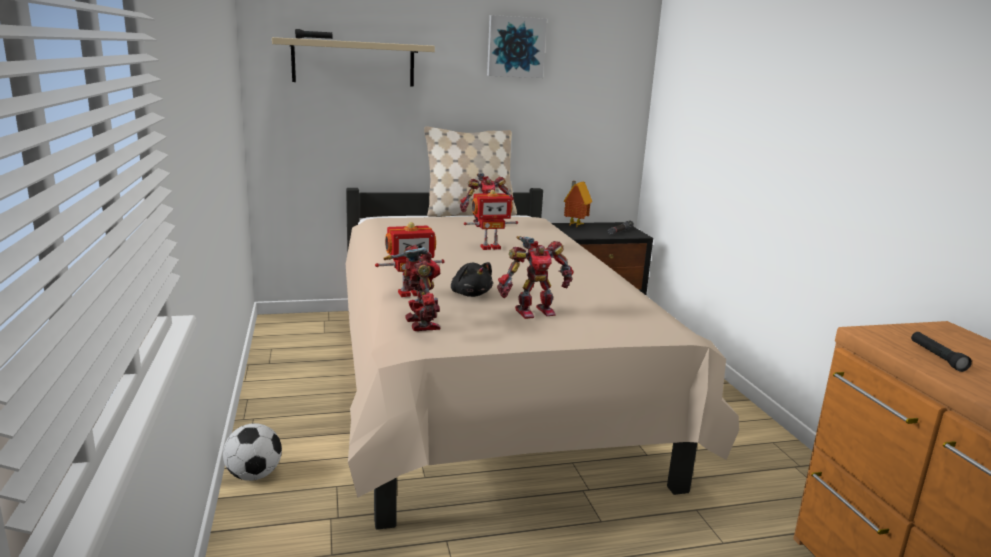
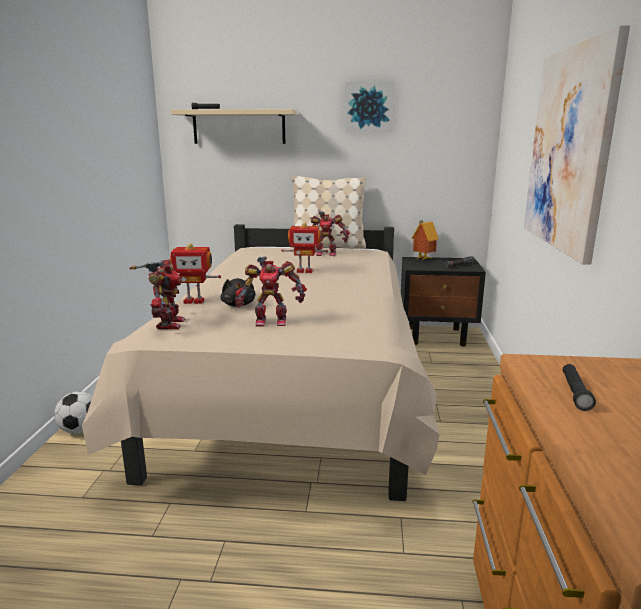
camera: 20 degrees right, 0 degrees up
none -> picture [524,25,630,265]

